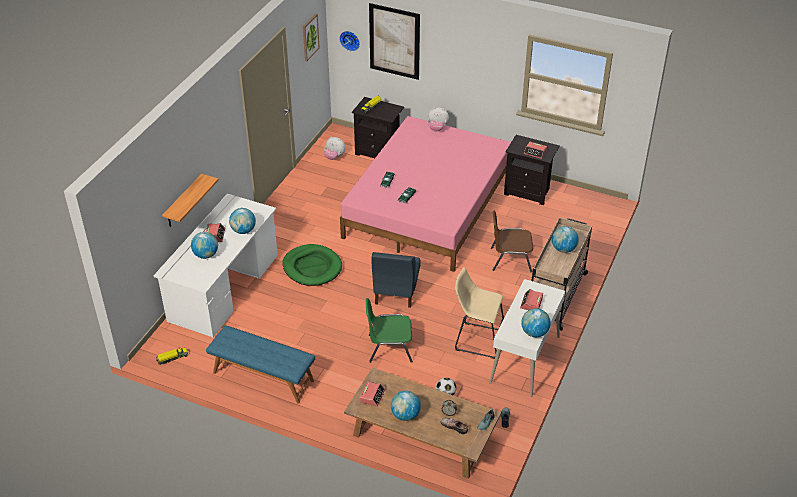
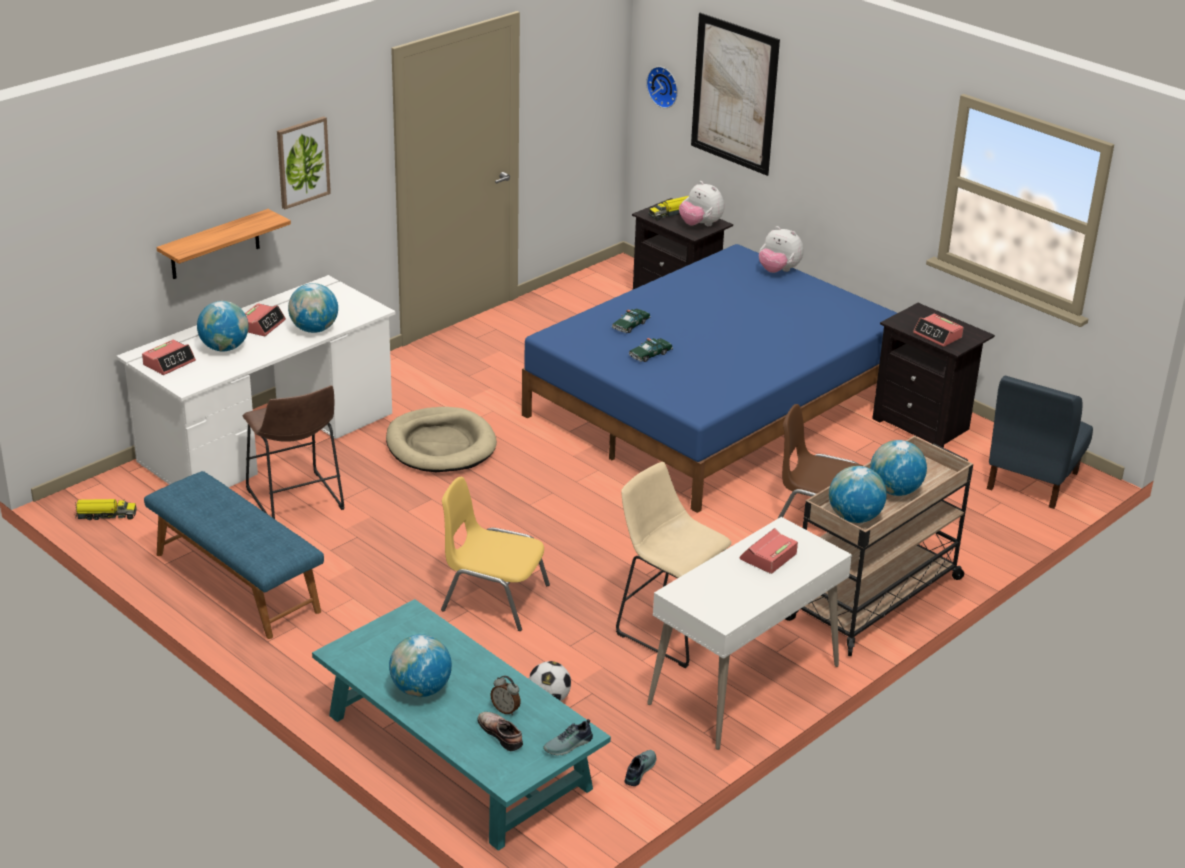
camera: 20 degrees right, 10 degrees down
green dog bed [282,244,342,286] -> beige dog bed [386,407,497,472]
picture [303,14,320,61] -> picture moved to [277,116,331,209]
plush toy [324,137,346,160] -> plush toy moved to [679,181,724,226]
pink bed [340,116,511,272] -> blue bed [522,244,897,513]
brown coffee table [344,367,501,479] -> turquoise coffee table [312,599,611,851]
alarm clock [360,381,385,407] -> alarm clock moved to [142,340,196,375]
green chair [366,298,413,363] -> yellow chair [441,477,550,631]
blue chair [371,252,421,308] -> blue chair moved to [987,376,1093,509]
globe [521,308,551,337] -> globe moved to [829,466,887,523]
none -> brown stool [243,385,345,519]

